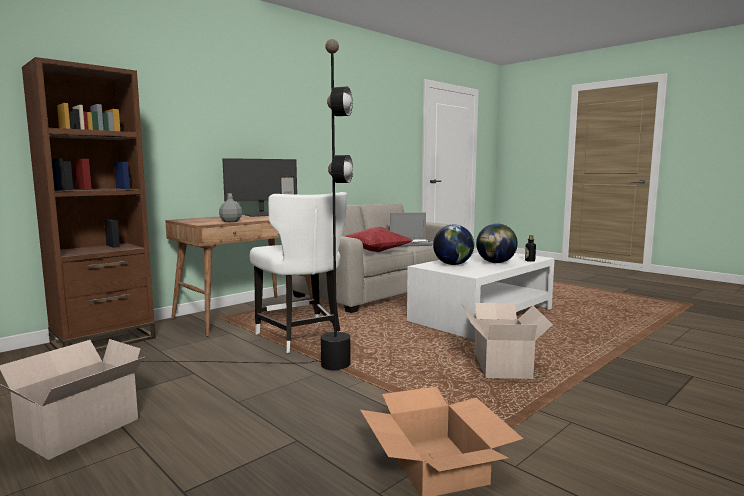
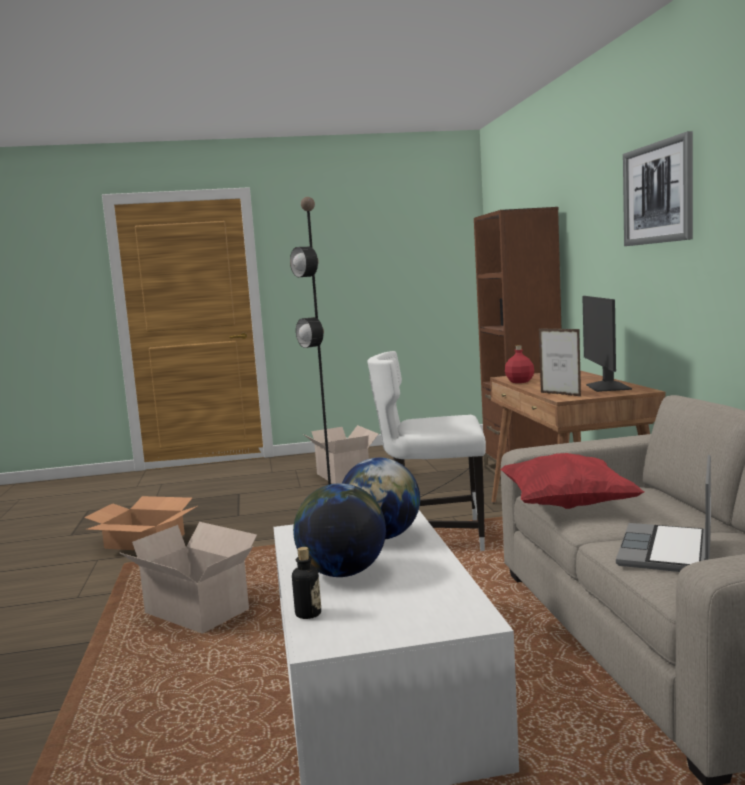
camera: 125 degrees right, 0 degrees up
grey bottle [219,193,242,222] -> red bottle [505,345,534,383]
none -> picture [623,131,693,246]

